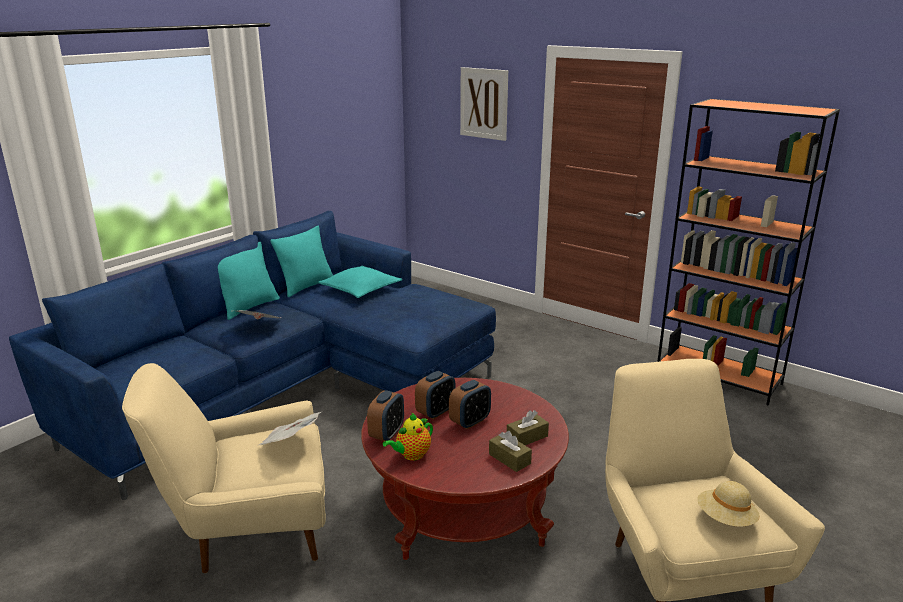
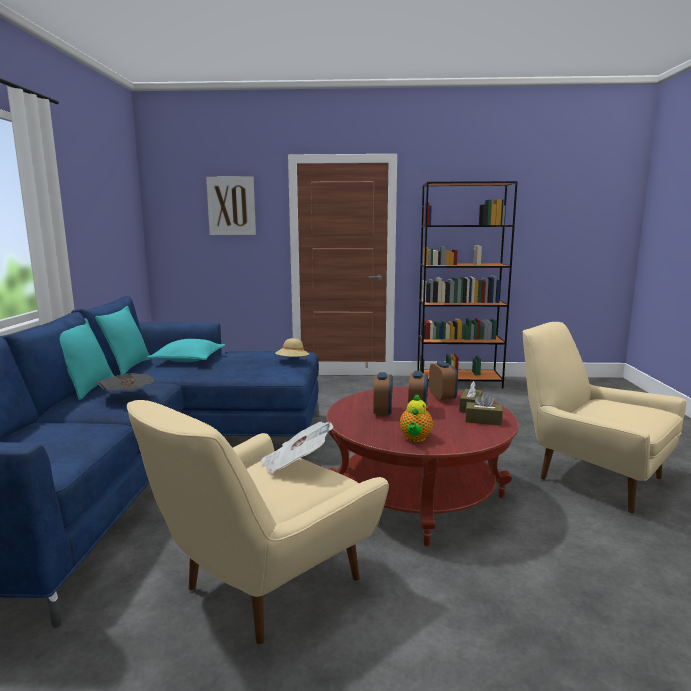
camera: 35 degrees left, 10 degrees down
alarm clock [367,390,404,441] -> alarm clock moved to [429,361,458,402]
beige hat [697,481,760,527] -> beige hat moved to [275,338,309,358]

